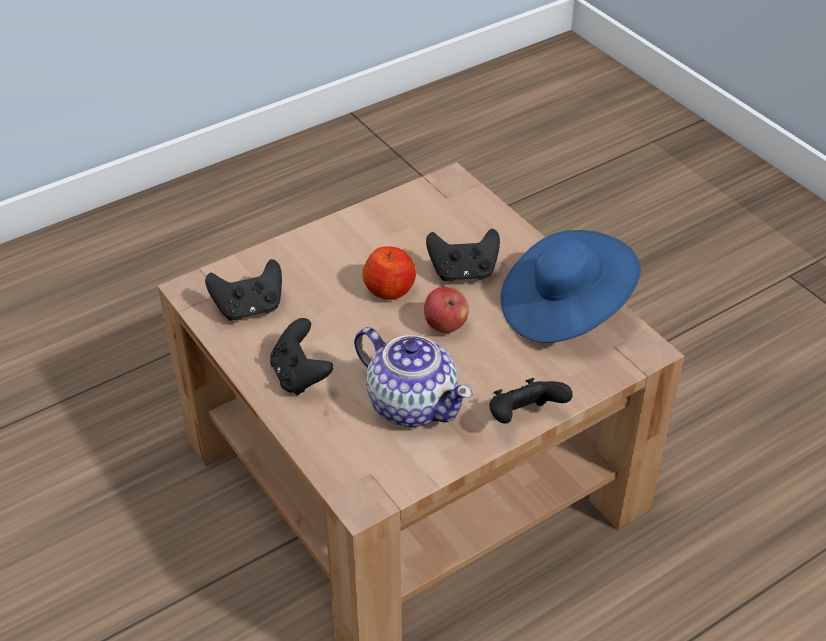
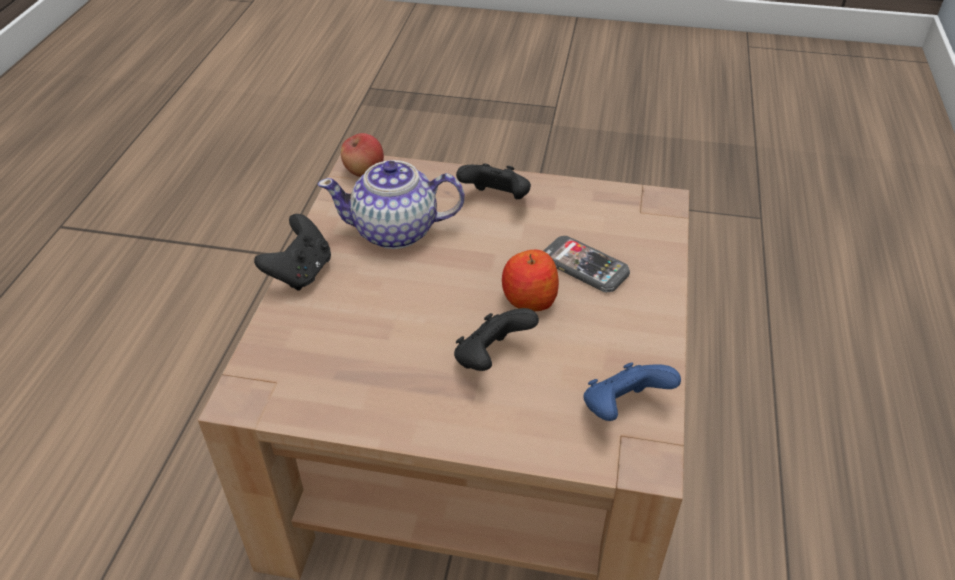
camera: 135 degrees right, 0 degrees up
black game controller [205,259,282,320] -> none
apple [424,287,469,333] -> apple moved to [341,133,384,177]
blue hat [500,230,641,343] -> none
none -> phone [544,236,630,292]
none -> blue game controller [583,363,681,421]

